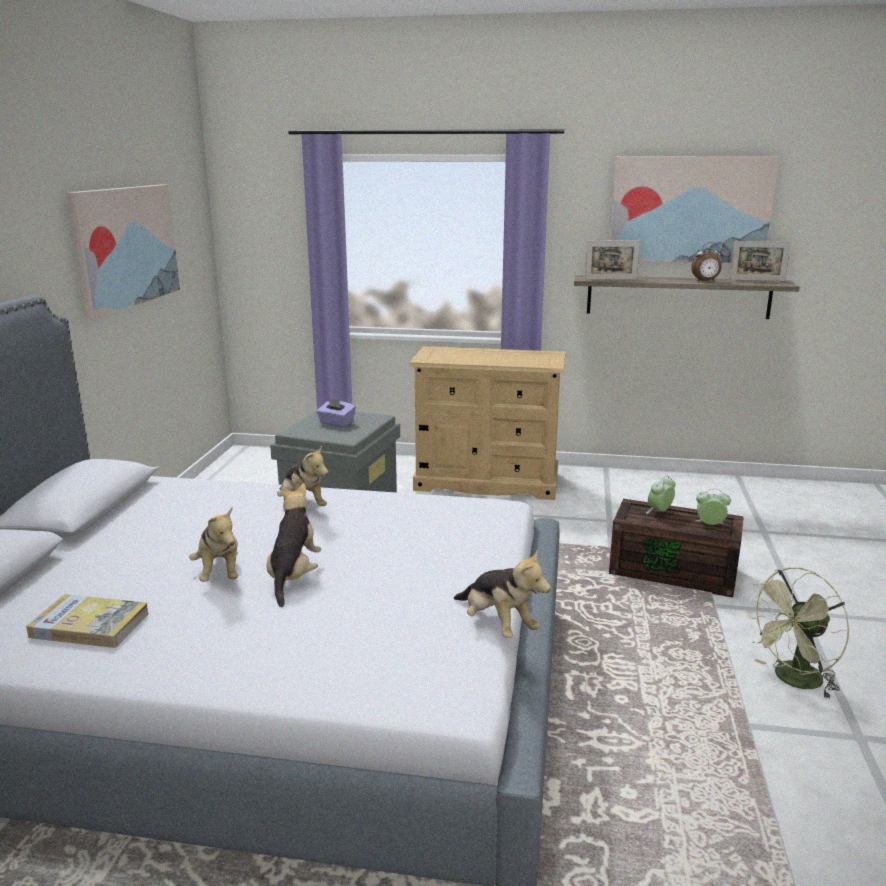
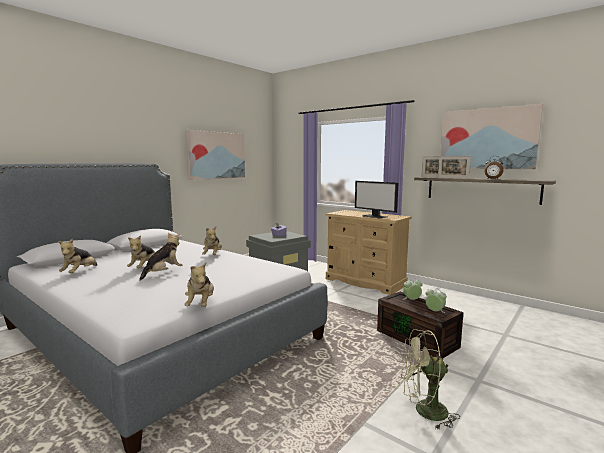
camera: 30 degrees right, 10 degrees down
book [26,594,149,648] -> plush toy [58,239,97,273]
picture frame [730,241,791,281] -> picture frame moved to [438,156,471,179]
none -> monitor [355,181,398,218]

